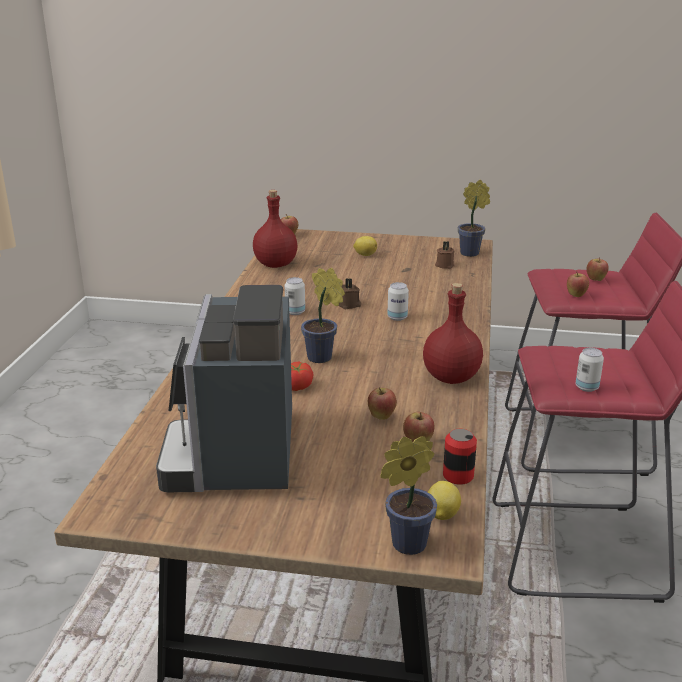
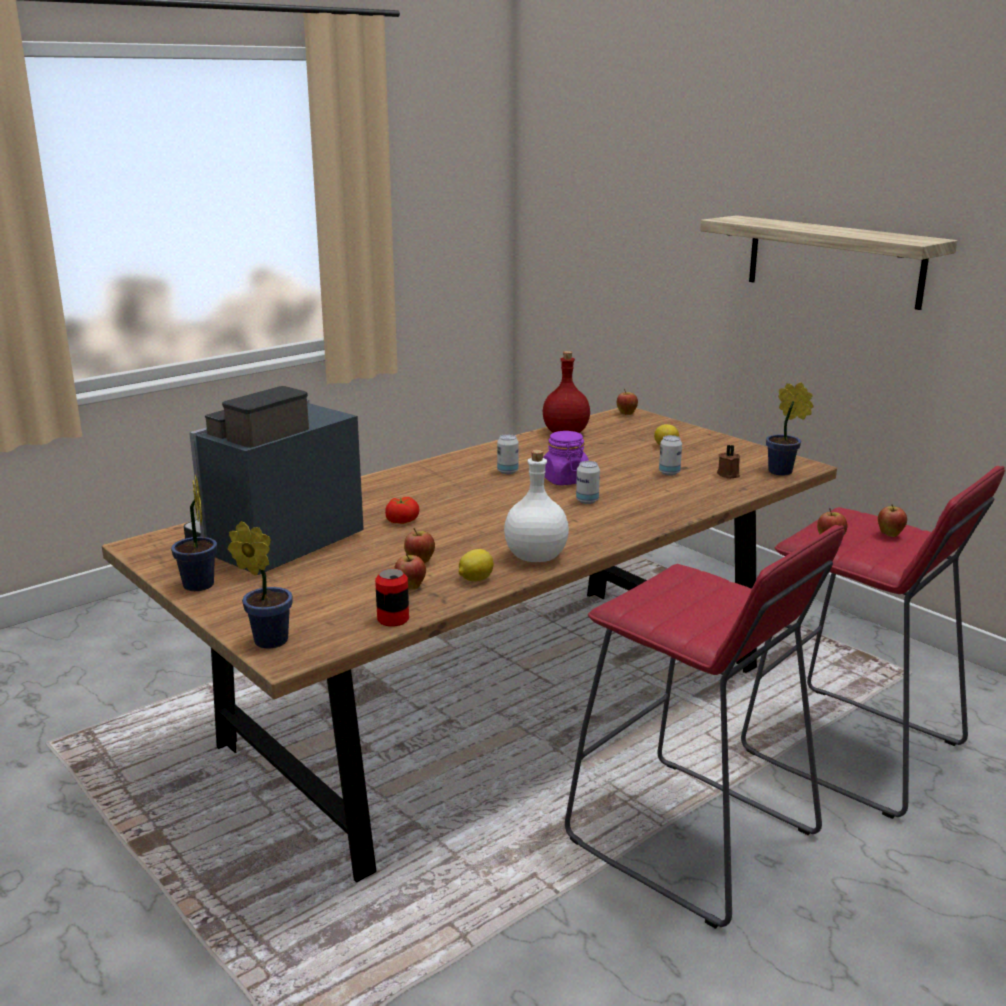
camera: 40 degrees right, 5 degrees down
potted plant [301,268,345,363] -> potted plant moved to [171,475,217,591]
brown candle [338,278,361,310] -> purple jar [543,431,589,485]
red bottle [423,283,483,384] -> white bottle [504,450,569,562]
lemon [428,481,461,520] -> lemon moved to [459,549,494,581]
can [575,348,604,392] -> can moved to [659,435,682,476]
none -> shelf [700,215,957,310]

